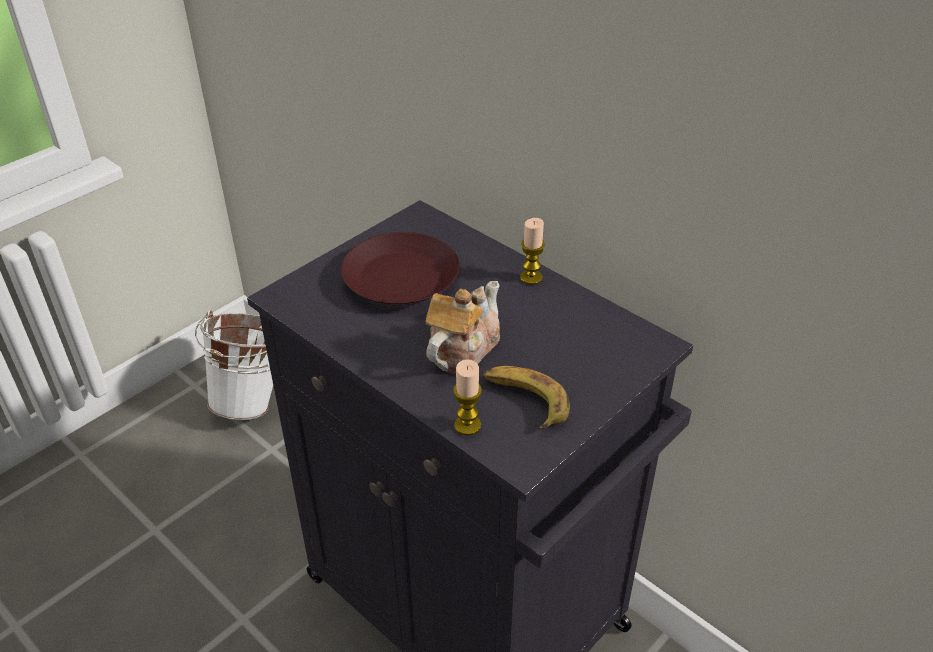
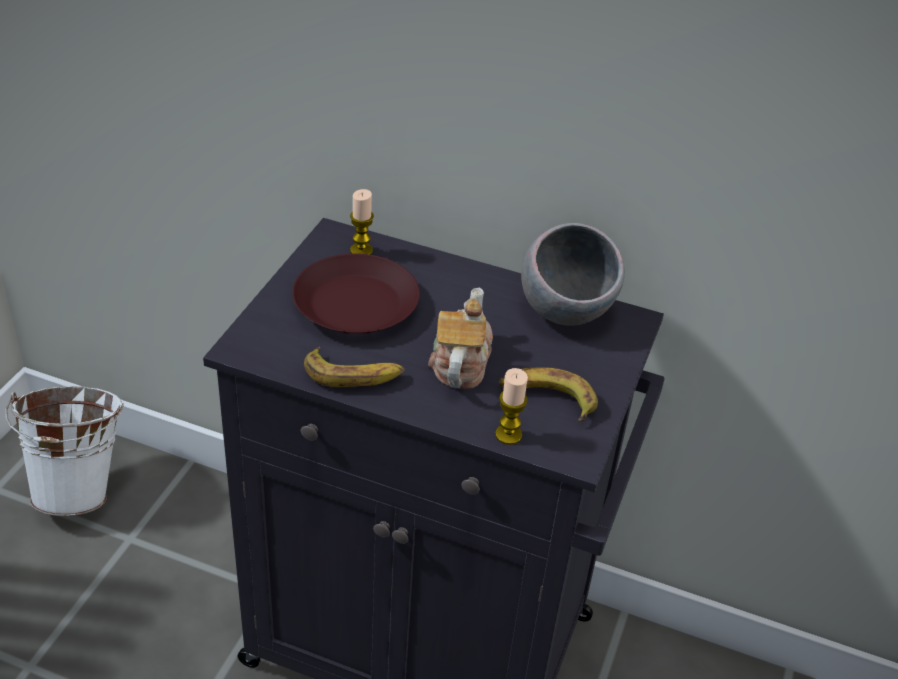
camera: 25 degrees left, 0 degrees up
candle [520,218,545,285] -> candle moved to [350,189,374,255]
none -> banana [304,347,405,387]
none -> grey bowl [521,223,624,326]

